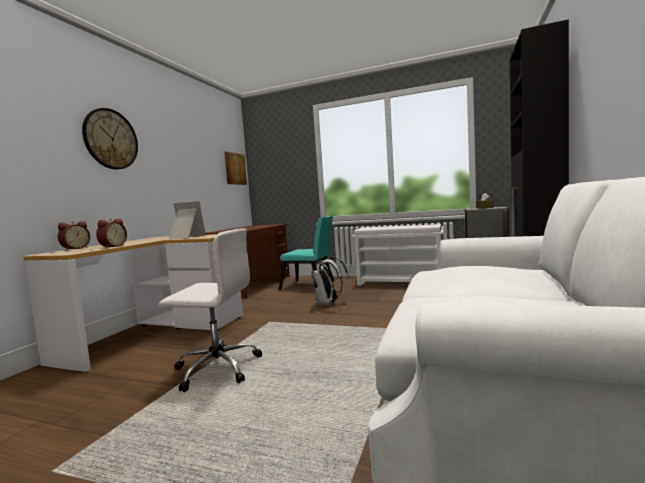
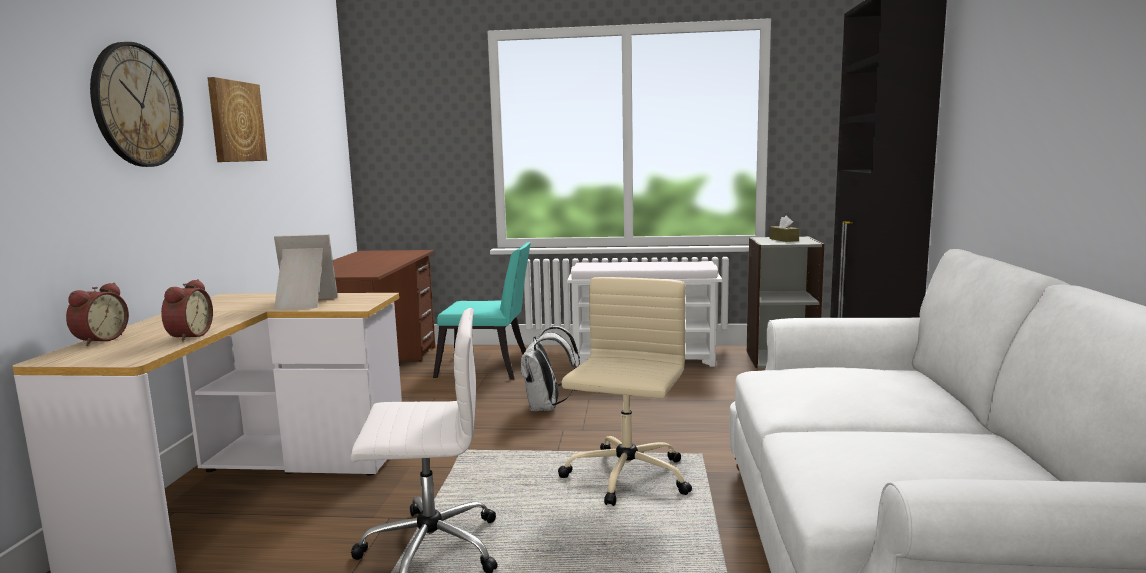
camera: 15 degrees left, 5 degrees up
picture [224,152,247,185] -> picture moved to [207,77,267,162]
none -> beige office chair [558,277,692,506]

